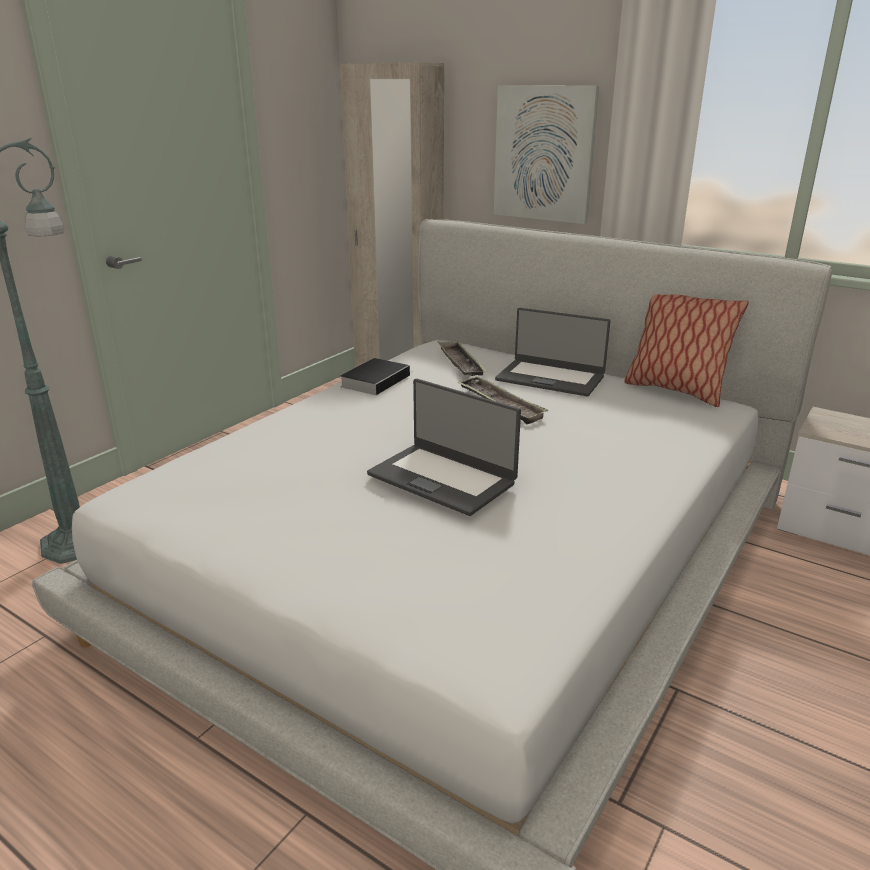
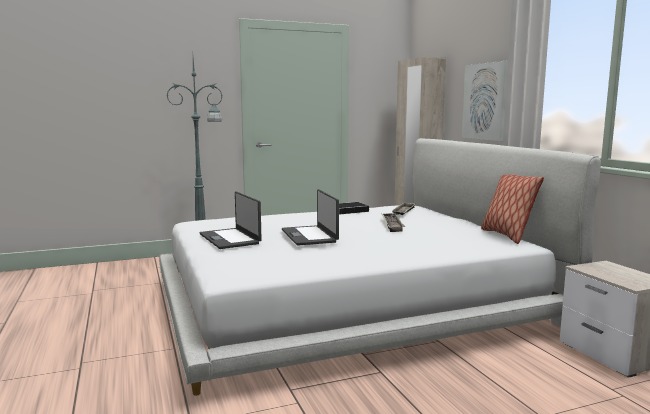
camera: 35 degrees right, 15 degrees down
laptop [495,308,610,396] -> laptop moved to [200,191,262,249]

